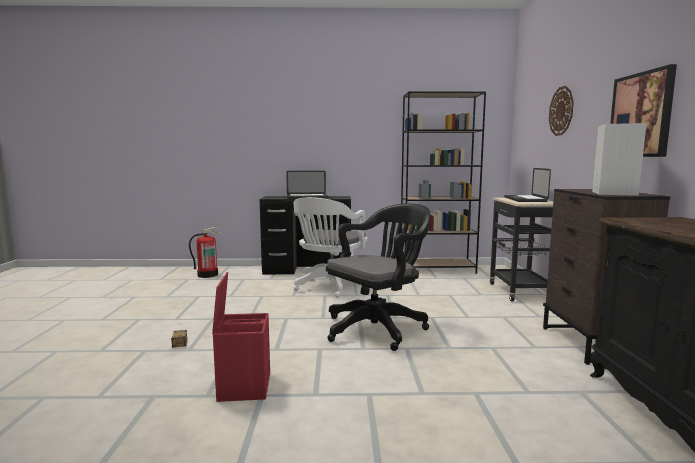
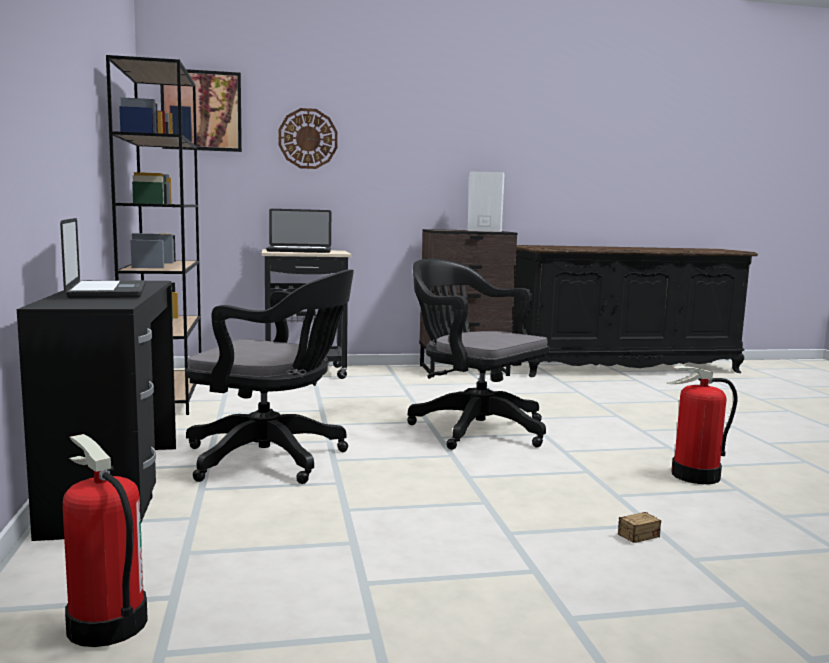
camera: 100 degrees left, 0 degrees up
red storage box [212,272,270,402] -> fire extinguisher [667,366,738,484]
white office chair [293,197,367,297] -> black office chair [185,269,354,484]
picture [610,64,677,157] -> picture moved to [160,69,242,152]

